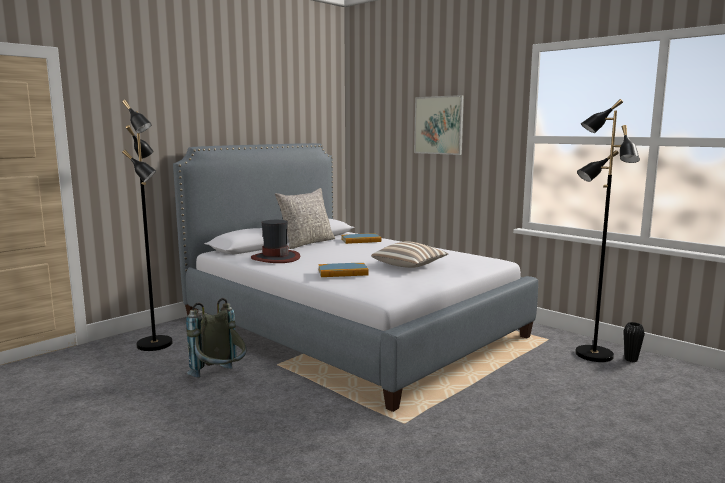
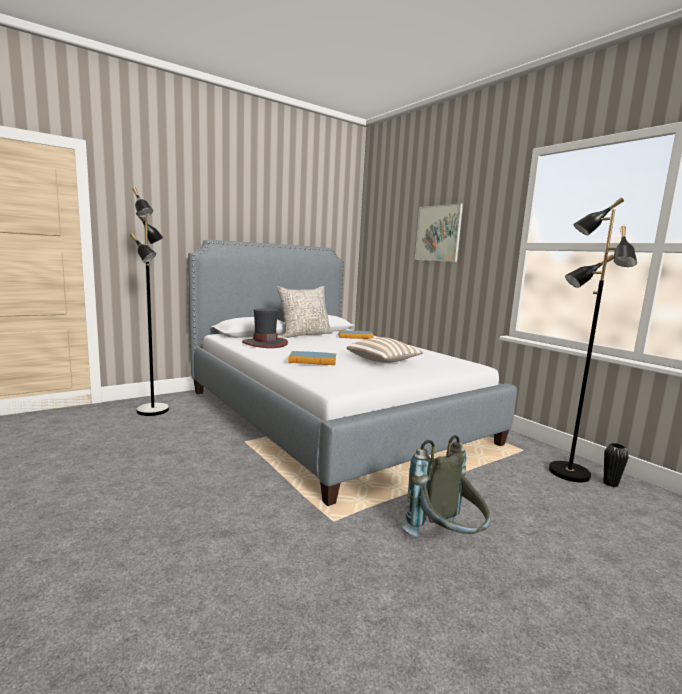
camera: 10 degrees right, 0 degrees up
grey backpack [186,298,247,378] -> grey backpack moved to [402,435,490,537]

